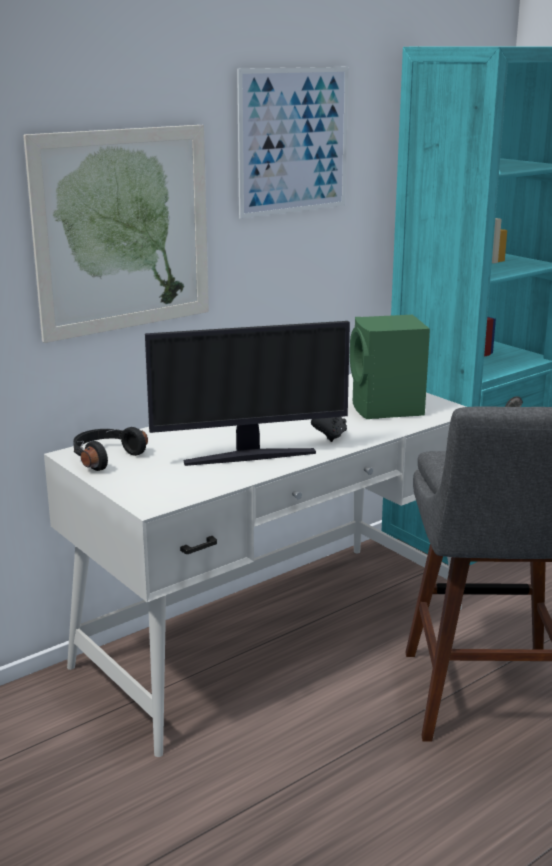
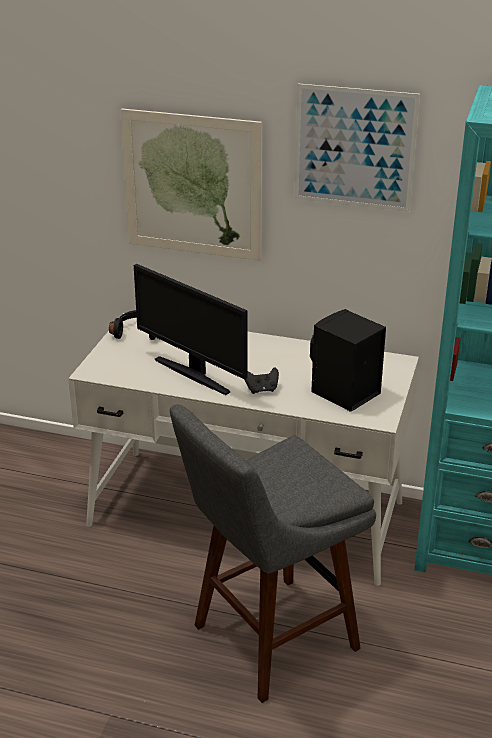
camera: 55 degrees right, 10 degrees up
green speaker [350,315,430,419] -> black speaker [310,309,386,412]

